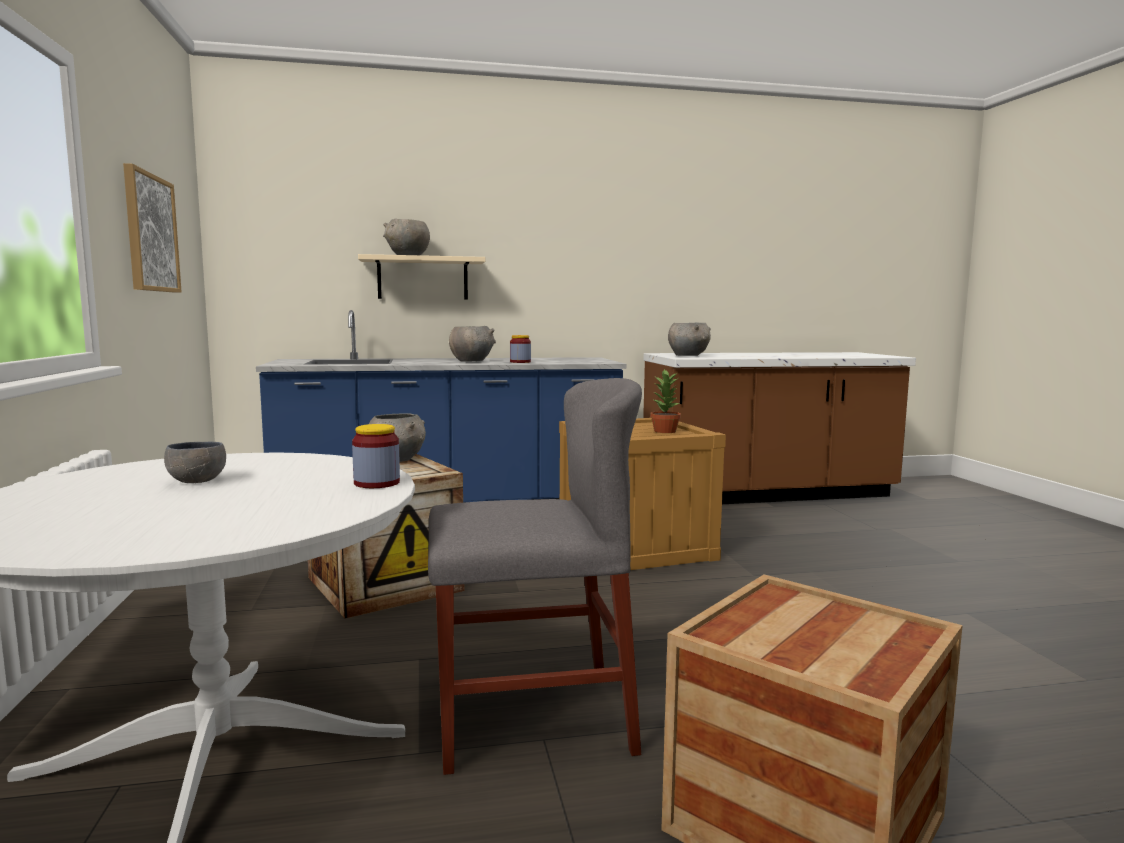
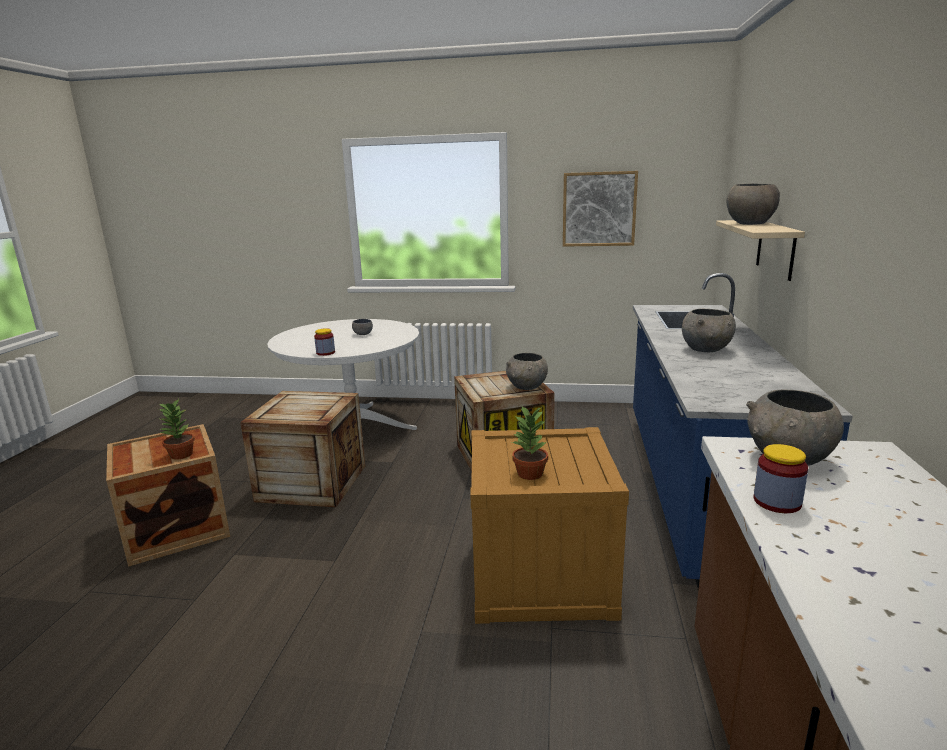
camera: 110 degrees right, 10 degrees up
grey chair [428,378,642,775] -> crate [240,391,365,507]
jar [510,335,531,363] -> jar moved to [754,444,808,513]
none -> potted plant [158,399,195,460]

